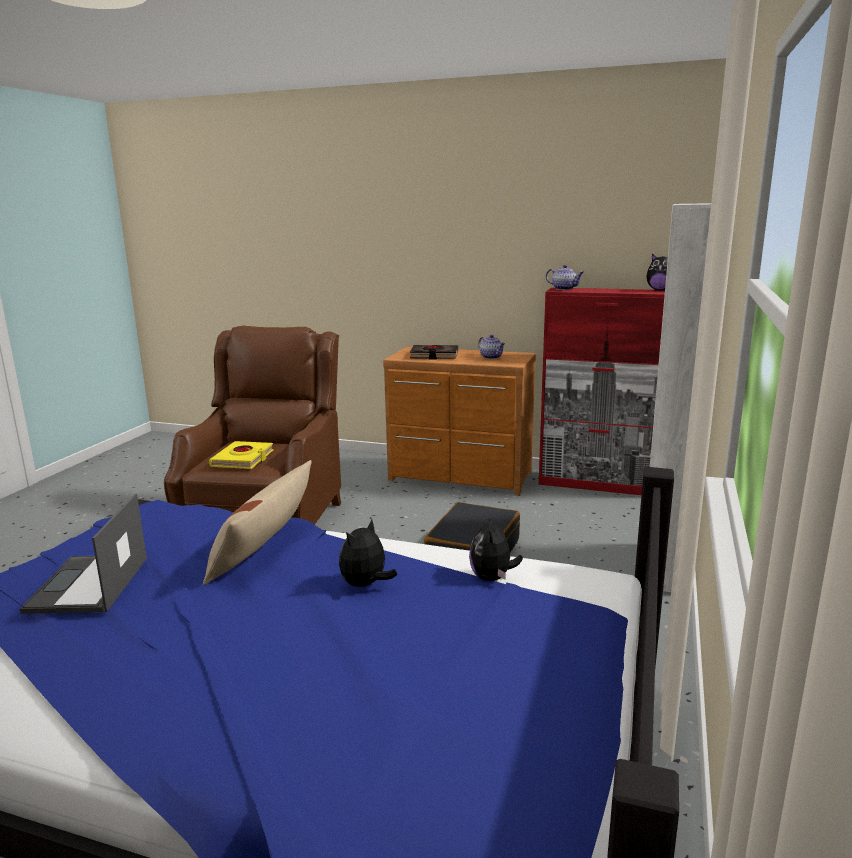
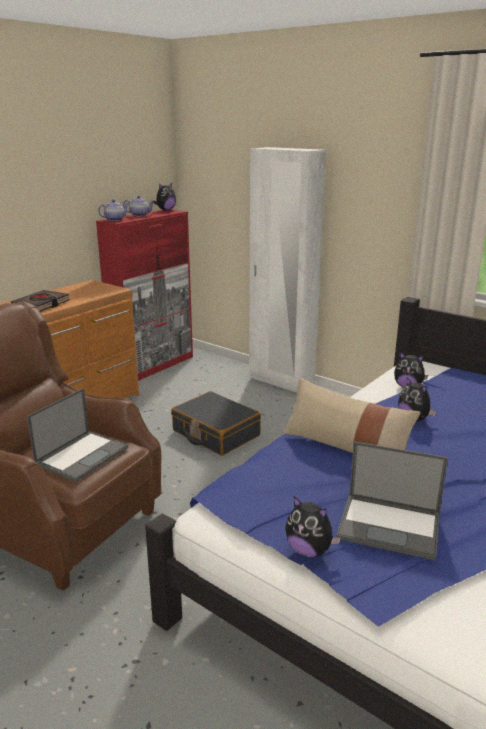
camera: 70 degrees left, 5 degrees up
yellow book [209,441,274,469] -> laptop [27,388,128,482]
teapot [478,335,505,359] -> teapot moved to [123,196,155,216]
none -> plush toy [285,496,341,557]

